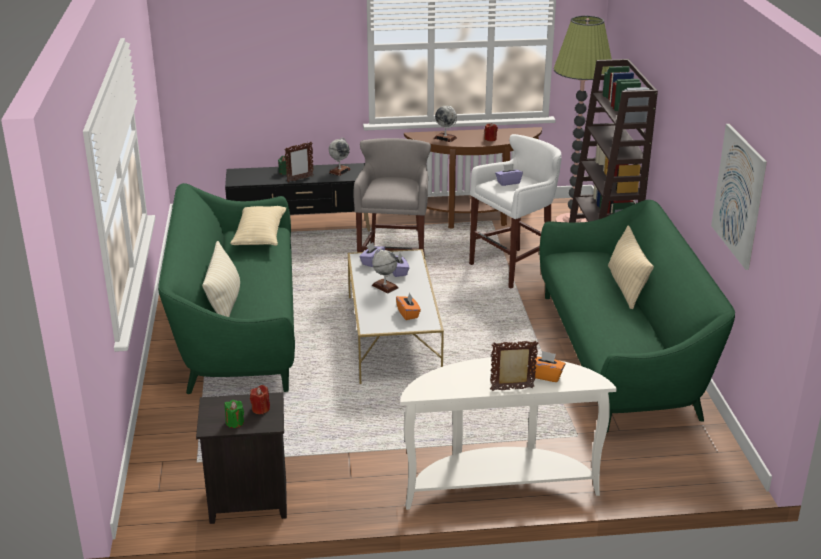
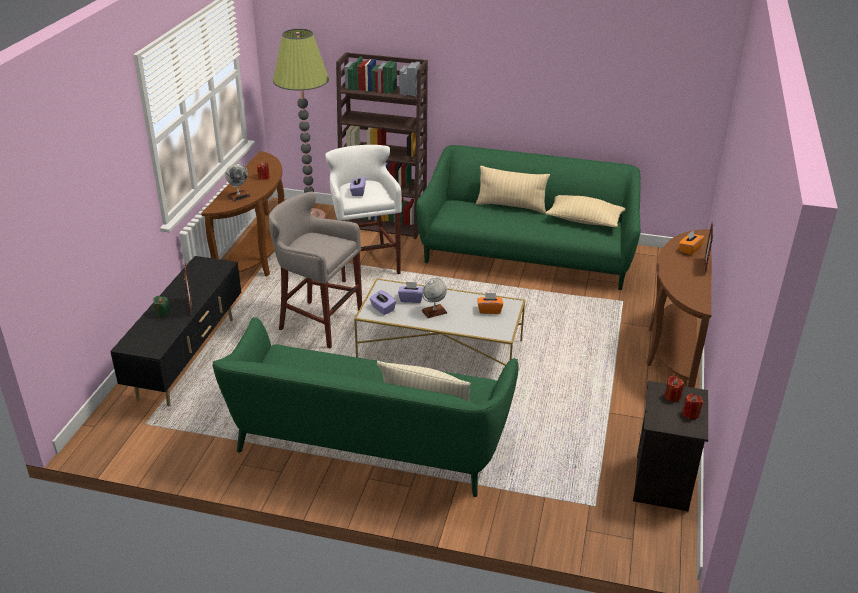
camera: 70 degrees left, 5 degrees up
green candle [224,400,244,428] -> red candle [682,394,703,419]
beige pillow [230,206,286,246] -> beige pillow moved to [545,195,626,228]
globe [329,137,351,176] -> none
white console table [401,357,617,510] -> brown console table [646,229,712,388]
picture [711,124,767,270] -> none

